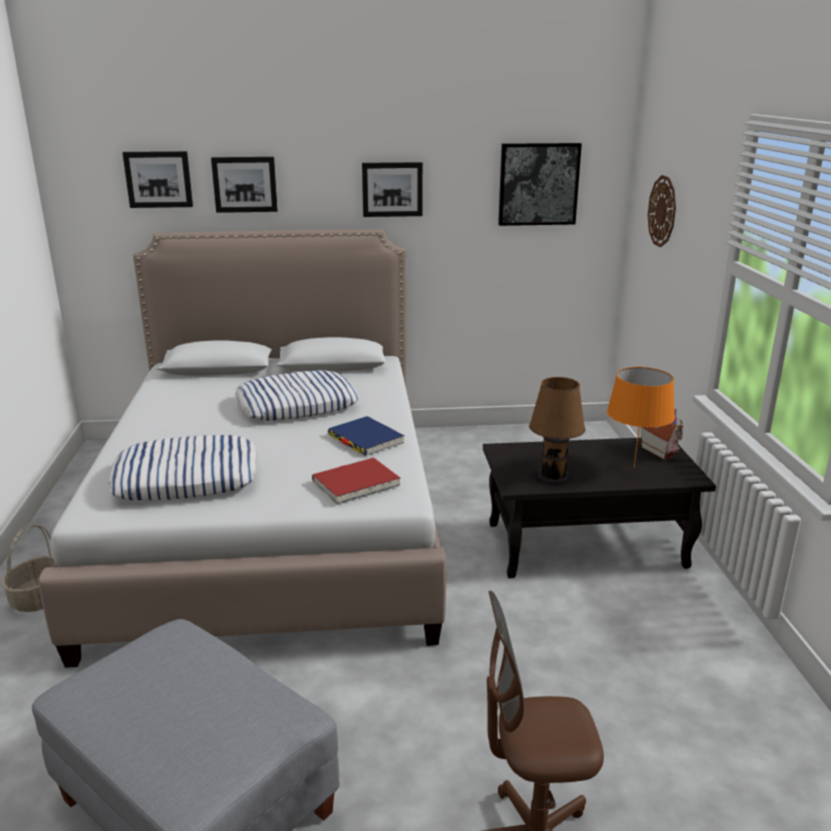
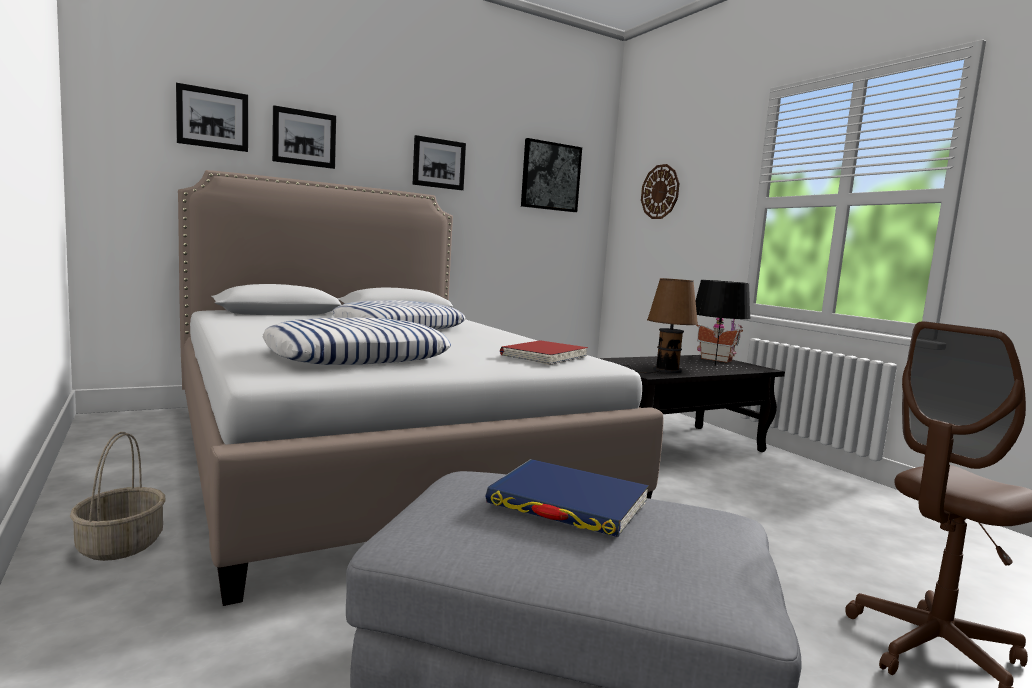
camera: 25 degrees left, 15 degrees down
blue book [328,416,405,456] -> blue book moved to [486,459,649,537]
orange table lamp [607,367,675,468] -> black table lamp [696,280,751,366]

